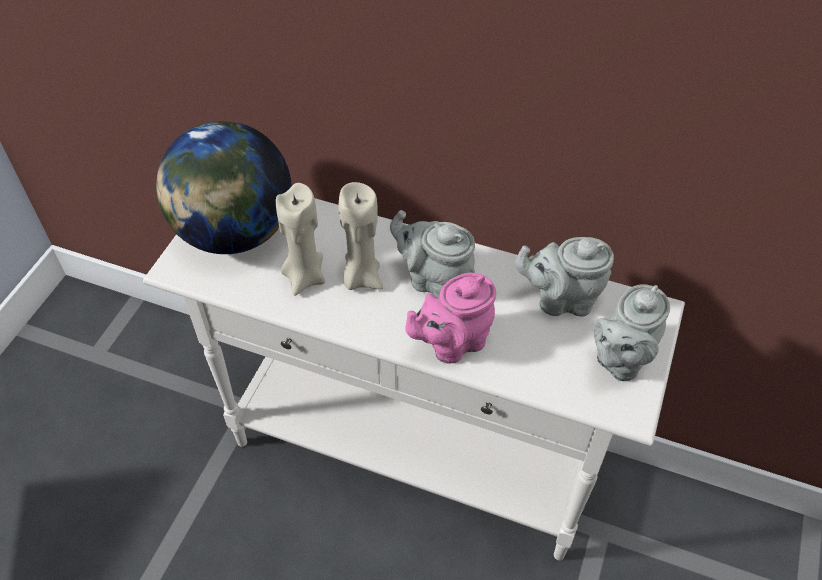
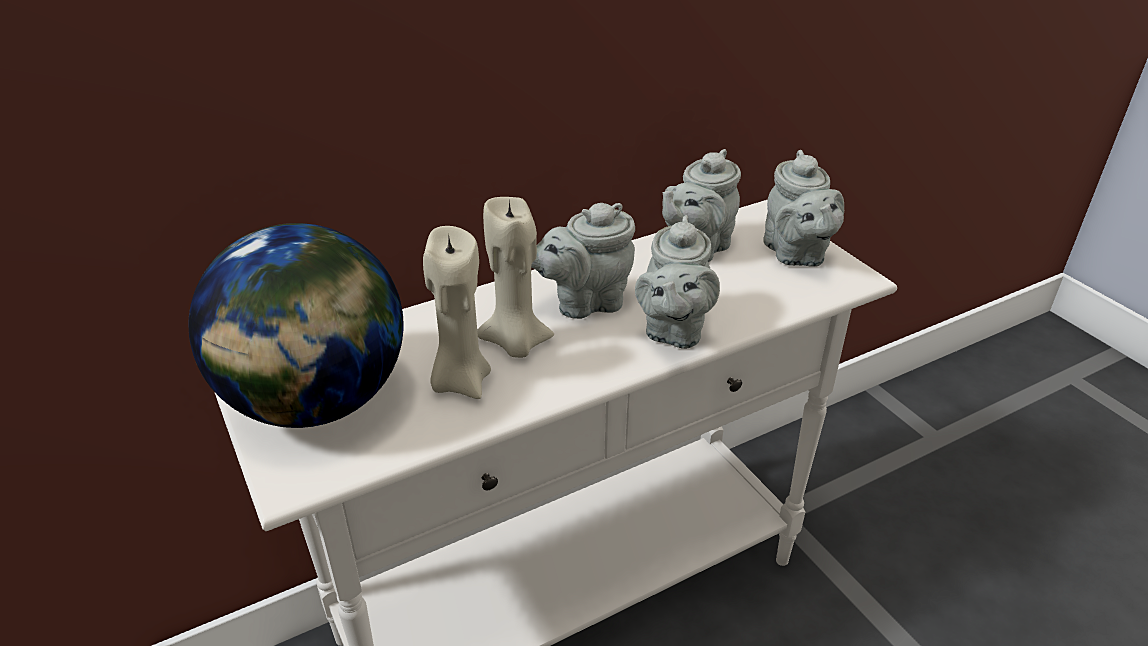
camera: 50 degrees left, 15 degrees down
pink teapot [405,272,496,363] -> grey teapot [635,215,720,349]

